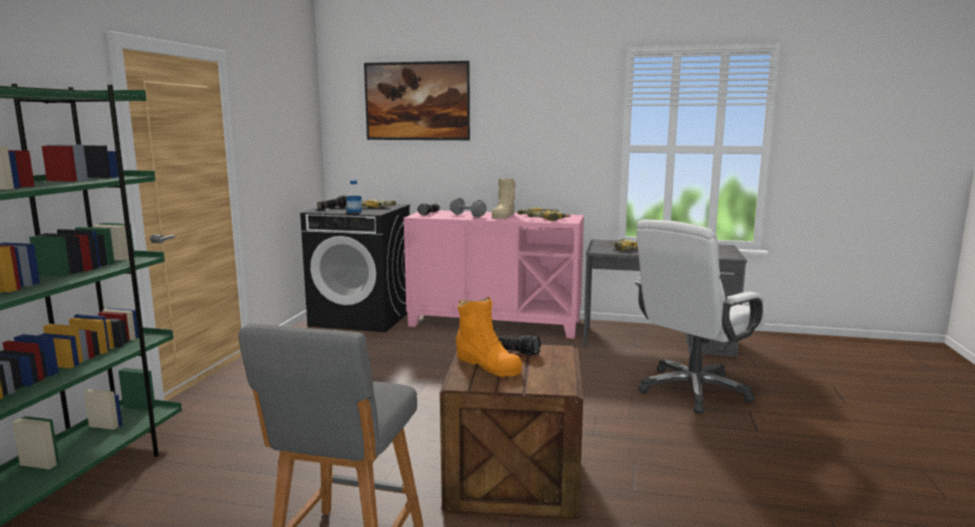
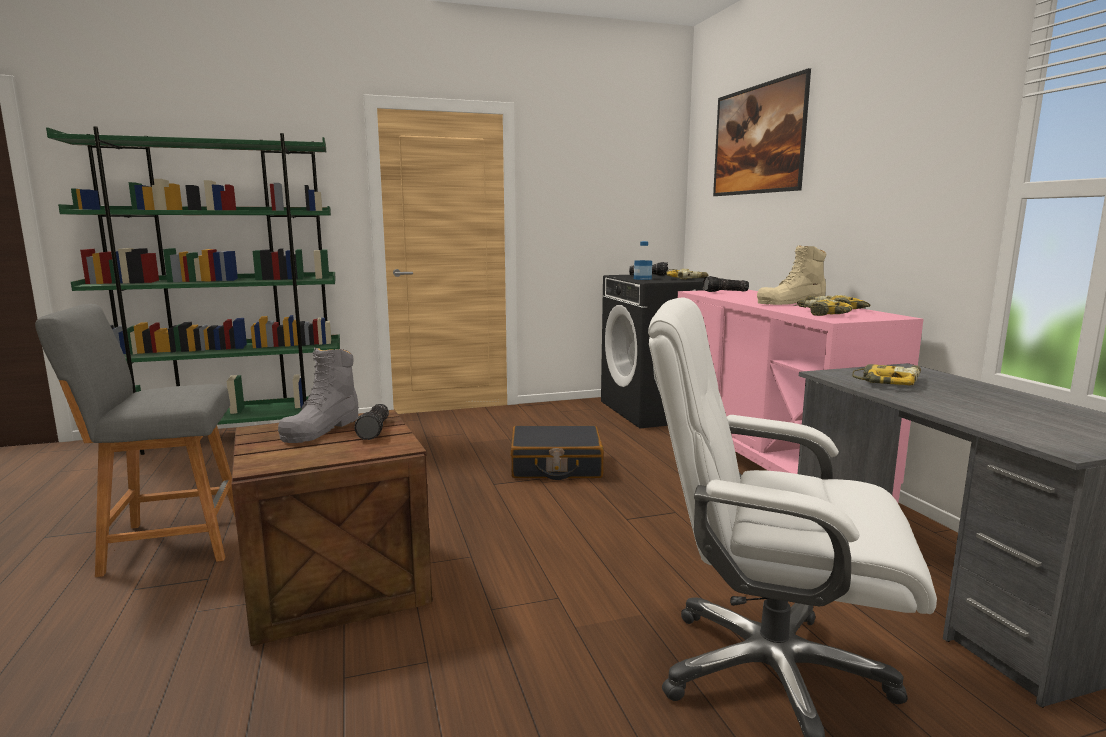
camera: 60 degrees right, 0 degrees up
grey dumbbell [450,198,487,217] -> none
orange boot [456,297,522,377] -> grey boot [278,347,359,443]
none -> black suitcase [510,426,604,480]

